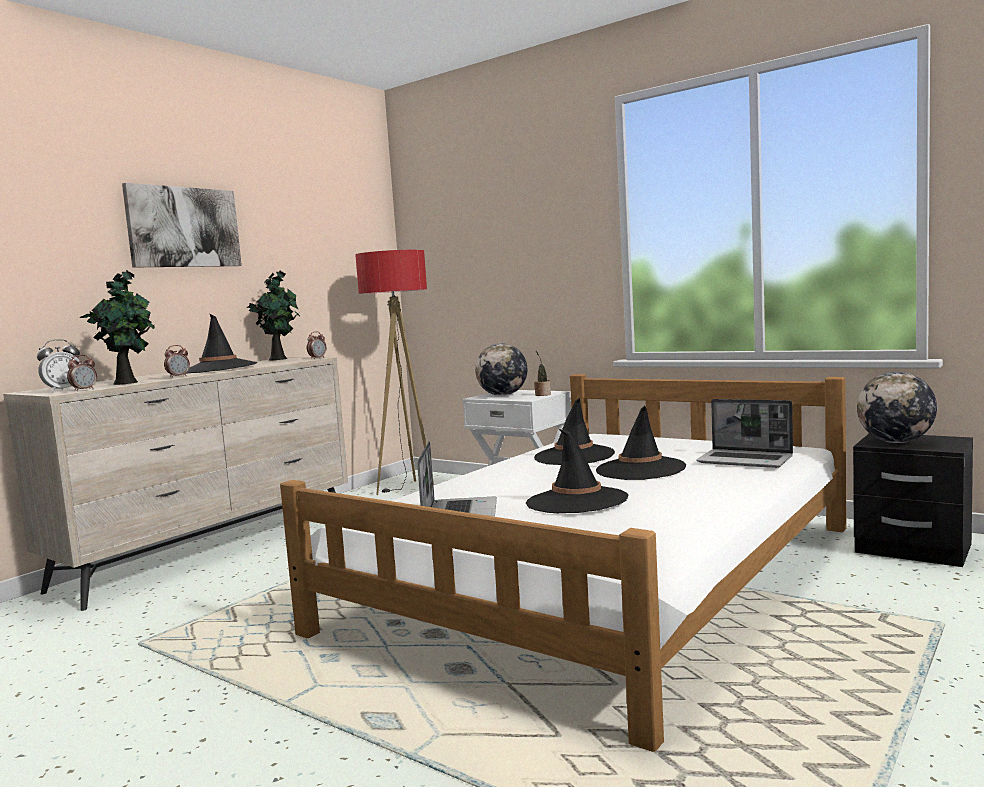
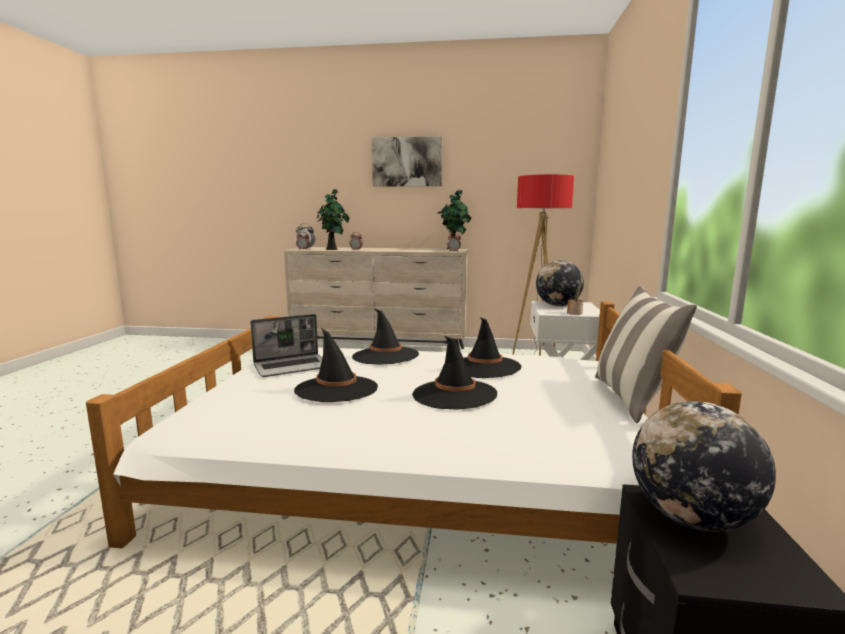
camera: 60 degrees right, 5 degrees up
black hat [185,313,257,374] -> black hat moved to [352,309,419,365]
laptop [697,399,793,468] -> none
none -> pillow [595,285,697,423]

